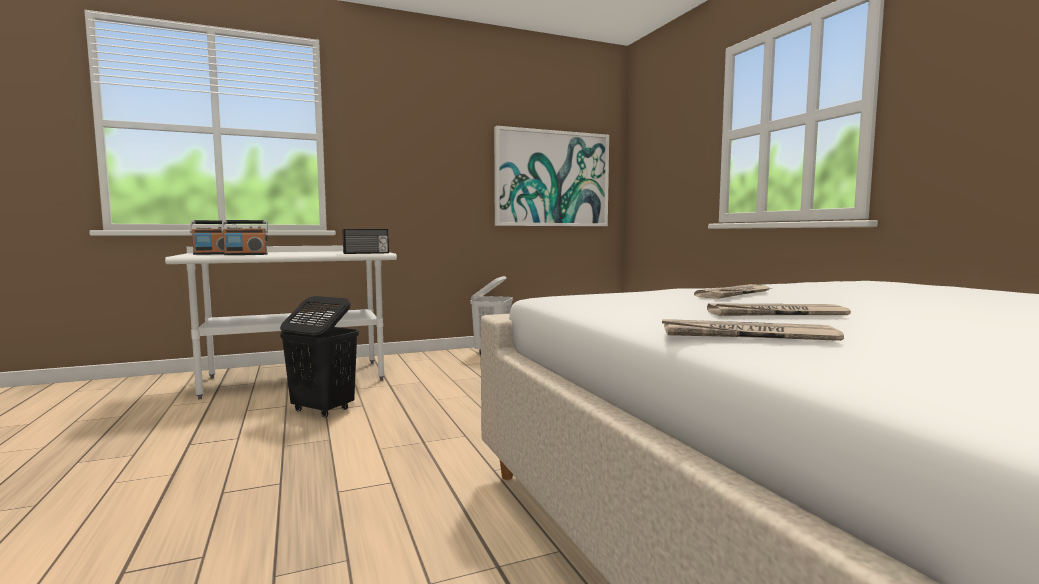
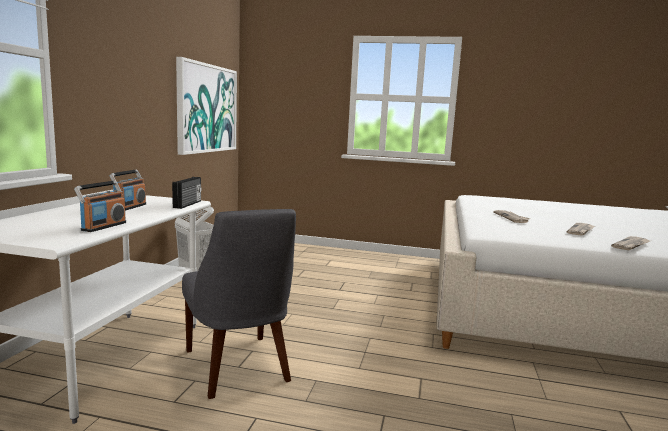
camera: 55 degrees left, 5 degrees up
radio [190,220,236,255] -> radio moved to [109,170,146,211]
black laundry basket [280,296,359,418] -> grey chair [182,209,296,399]

